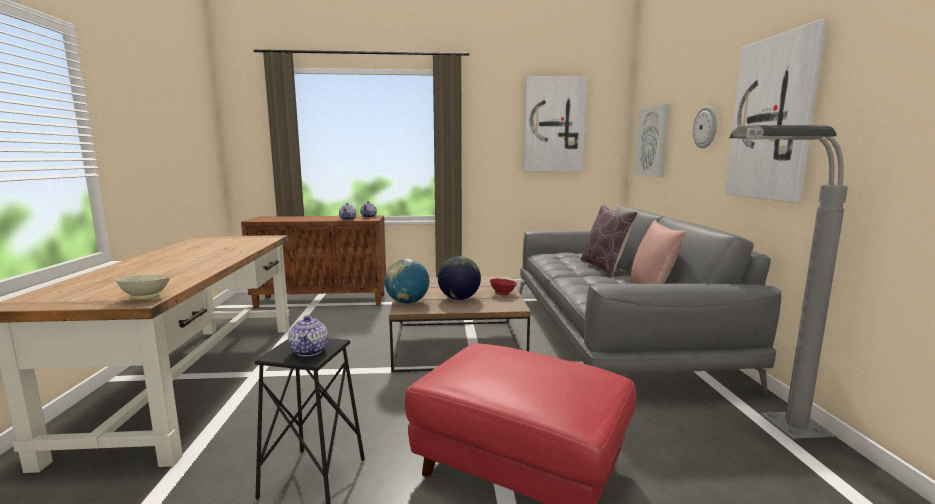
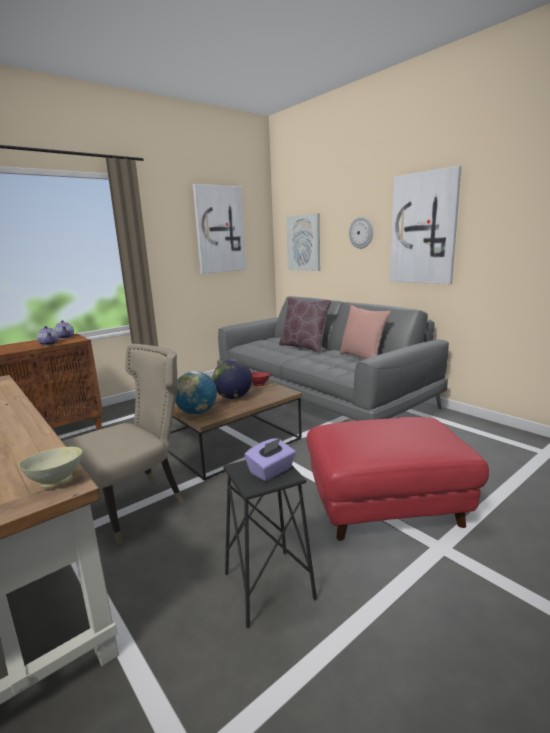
camera: 35 degrees left, 5 degrees up
teapot [288,315,328,356] -> purple tissue box [245,438,296,481]
grey floor lamp [729,125,848,439] -> none
none -> beige chair [63,344,184,545]

